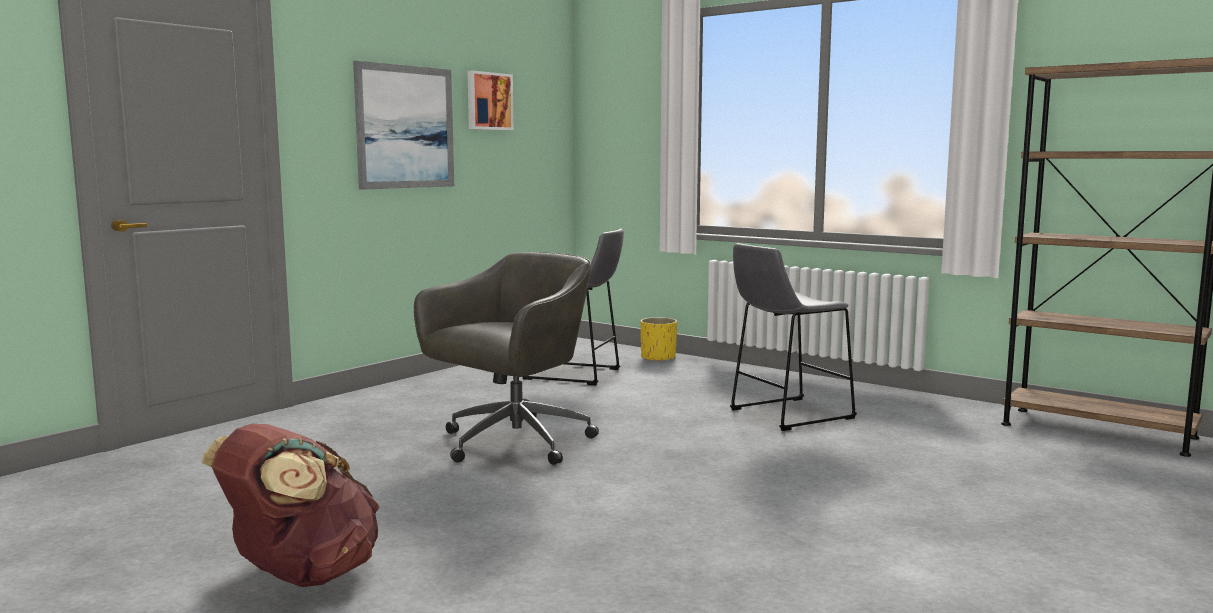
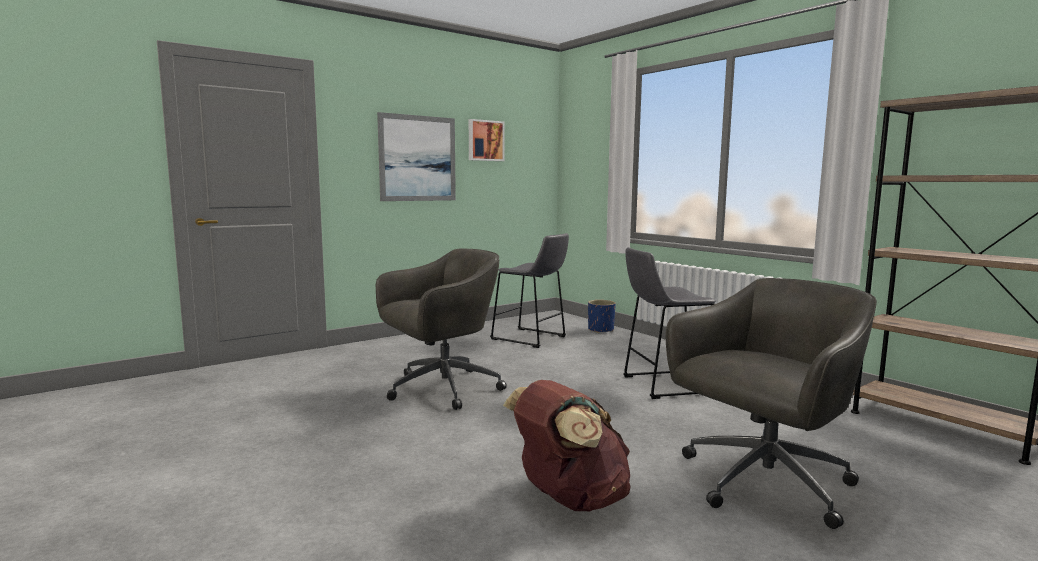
camera: 15 degrees right, 0 degrees up
brown backpack [201,424,380,587] -> brown backpack moved to [503,380,631,511]
yellow planter [640,317,677,362] -> blue planter [588,300,616,333]
none -> grey office chair [666,278,877,529]

